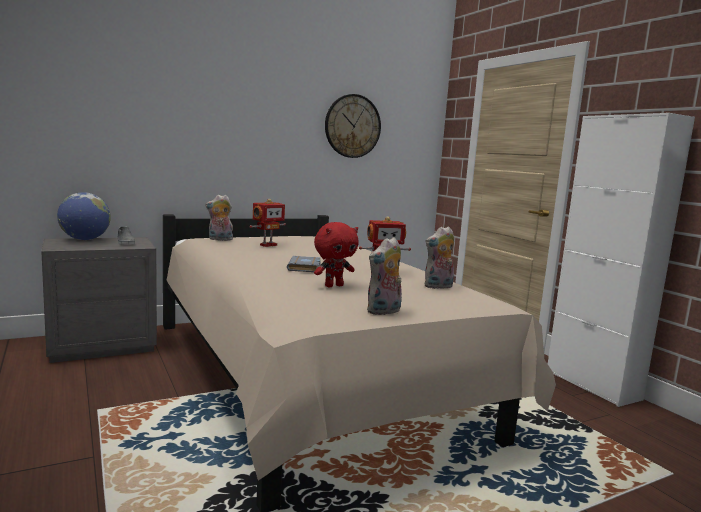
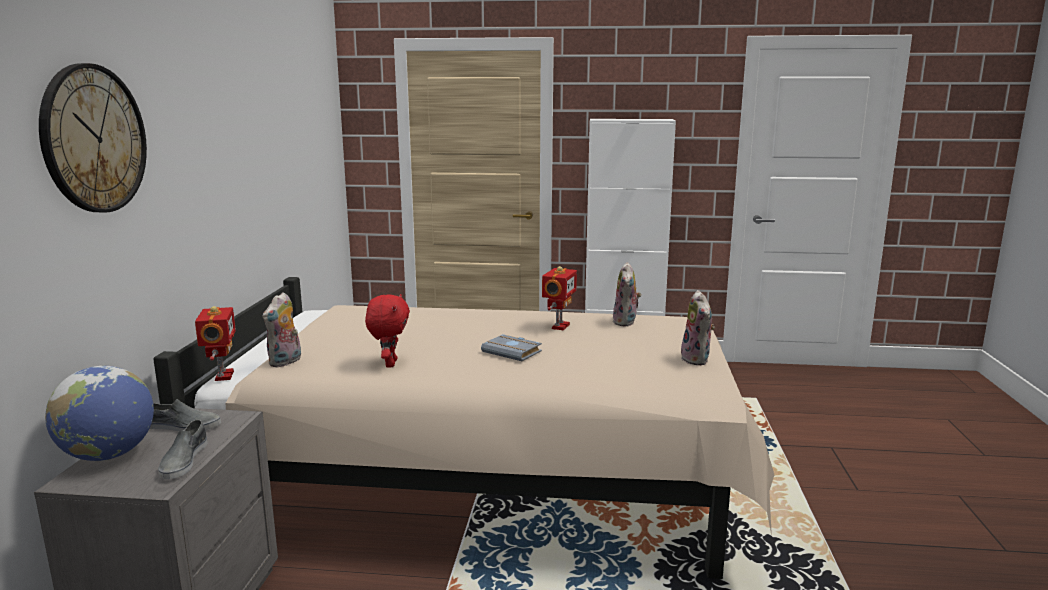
camera: 55 degrees left, 5 degrees up
toy robot [250,199,286,247] -> toy robot moved to [195,306,236,381]
red plush toy [314,222,359,287] -> red plush toy moved to [365,294,410,368]
wall clock [325,94,381,158] -> wall clock moved to [39,63,147,213]
none -> grey shoe [158,420,208,480]

